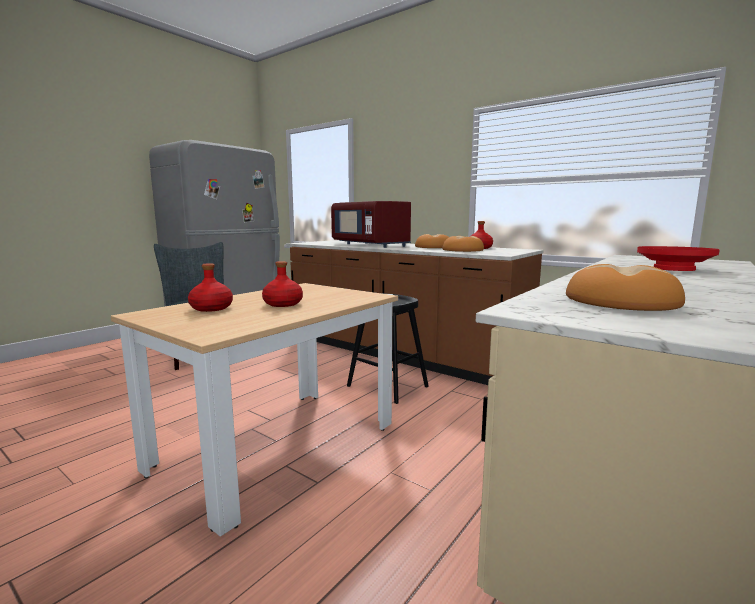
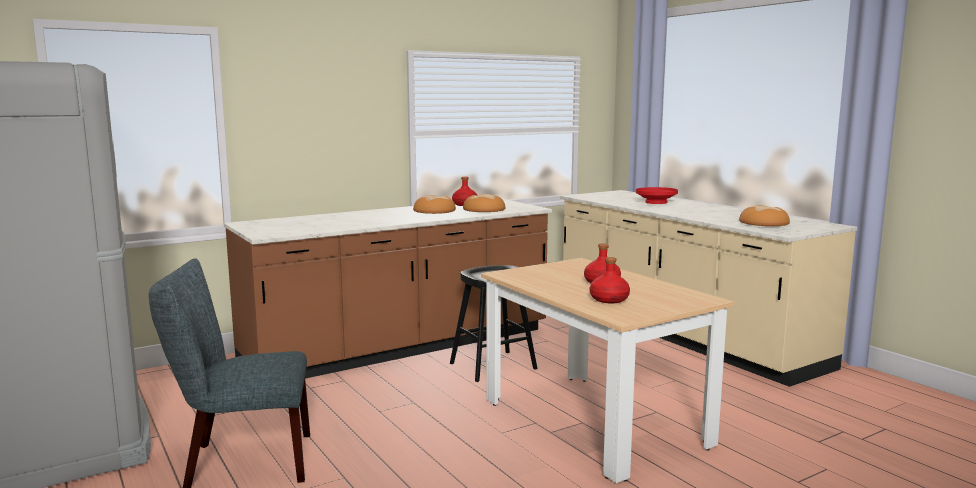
camera: 70 degrees left, 0 degrees up
red microwave [331,201,411,248] -> none

